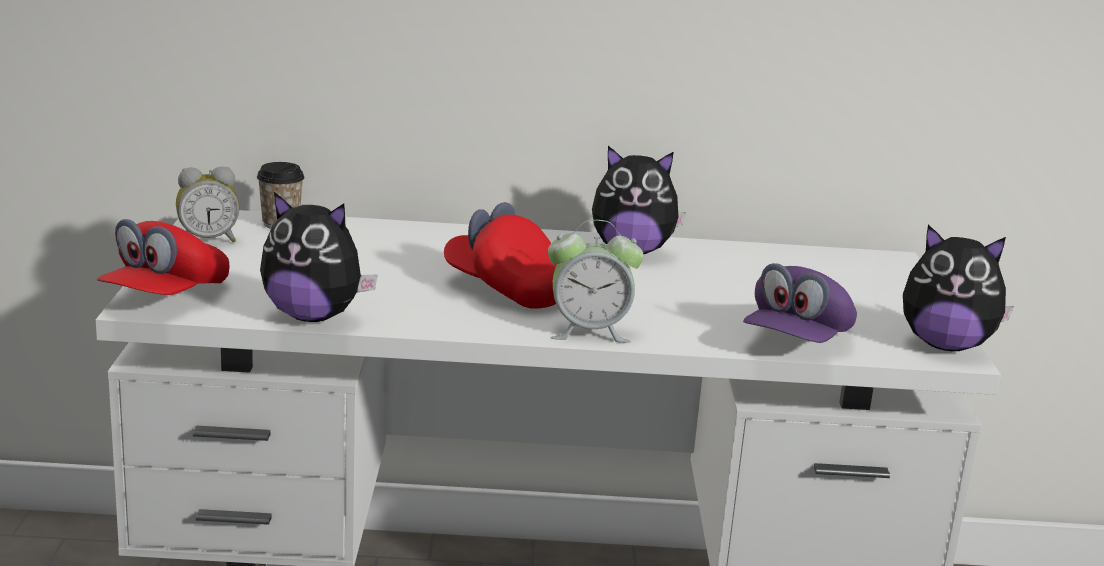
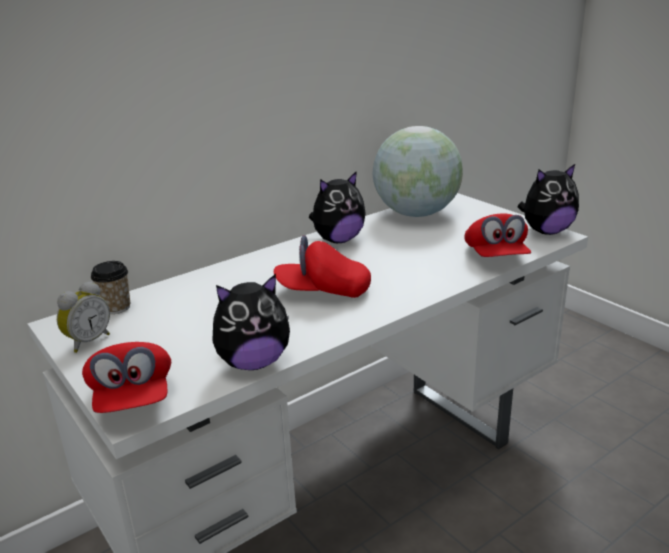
camera: 35 degrees left, 5 degrees up
alarm clock [548,220,644,343] -> none
purple cap [743,263,857,343] -> red cap [464,213,531,257]
none -> globe [372,126,463,217]

